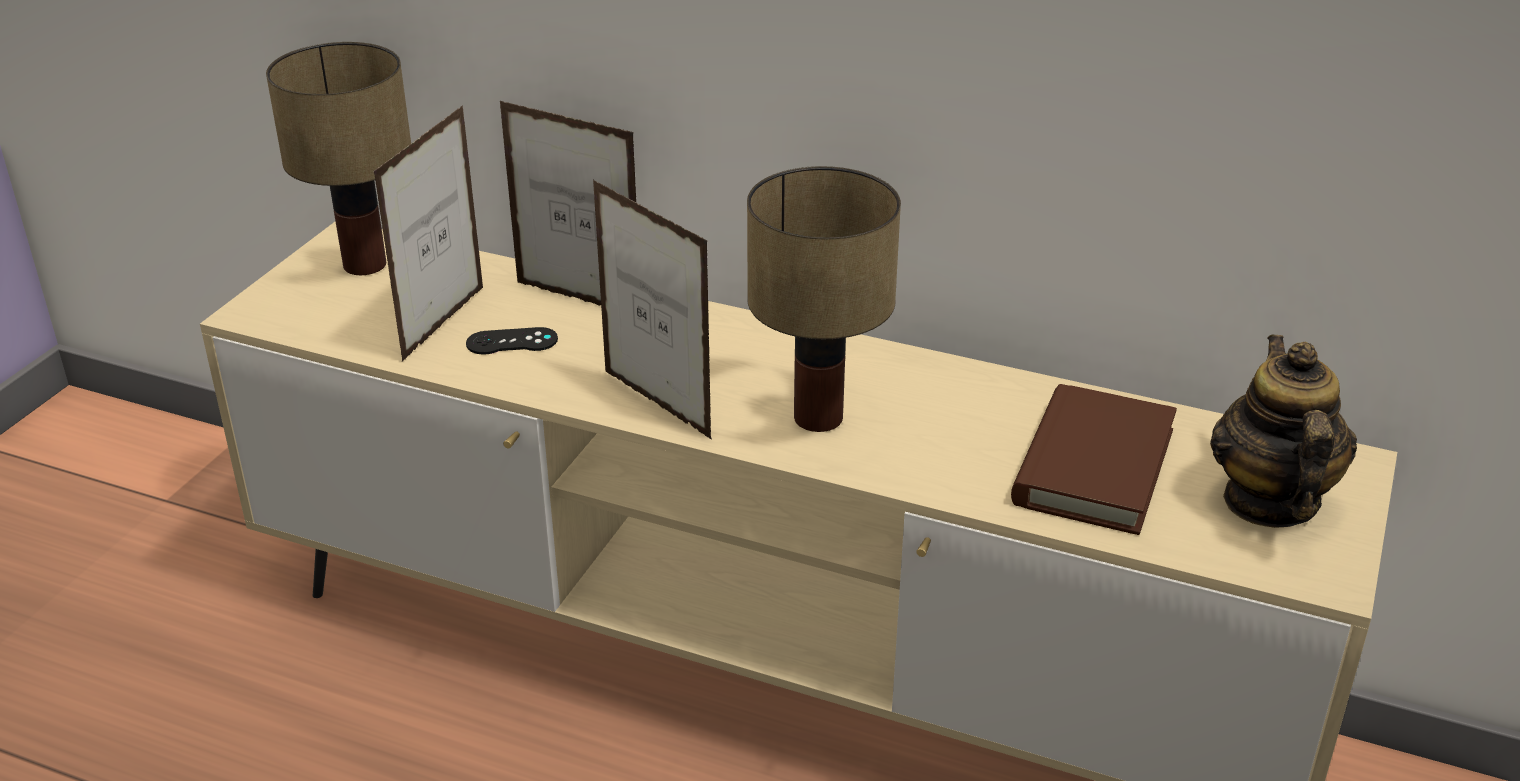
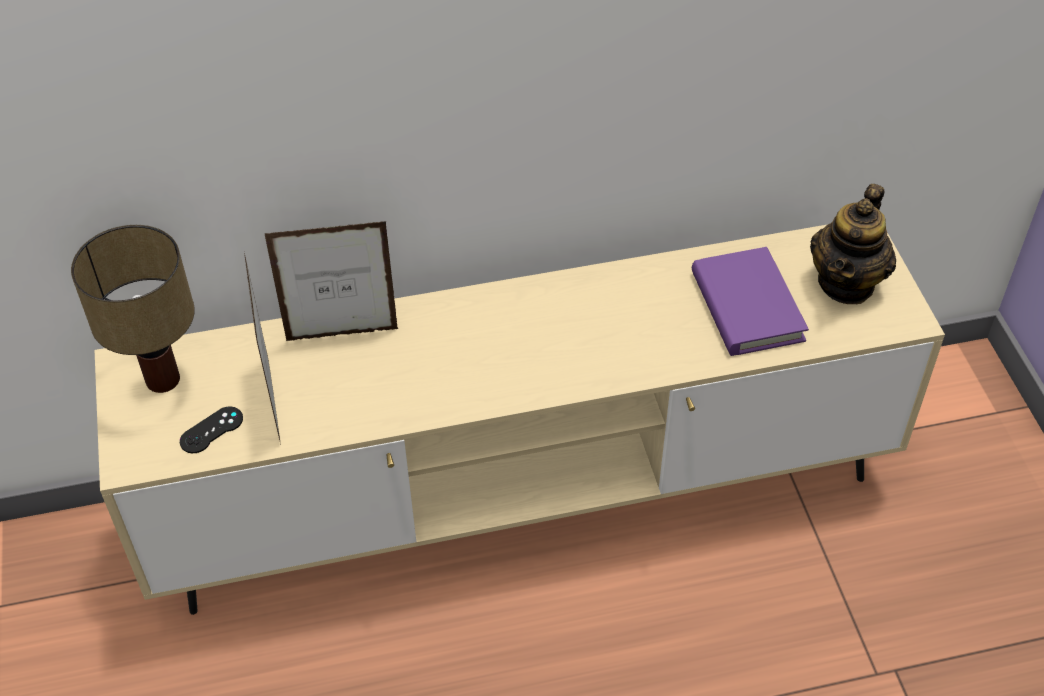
camera: 35 degrees left, 15 degrees up
black game controller [466,327,558,354] -> black game controller moved to [180,407,243,453]
picture frame [593,180,712,440] -> none
table lamp [747,166,901,432] -> none
brown book [1011,384,1177,535] -> purple book [692,247,809,356]
teapot [1210,335,1357,528] -> teapot turned 120 degrees counterclockwise [810,184,896,304]

